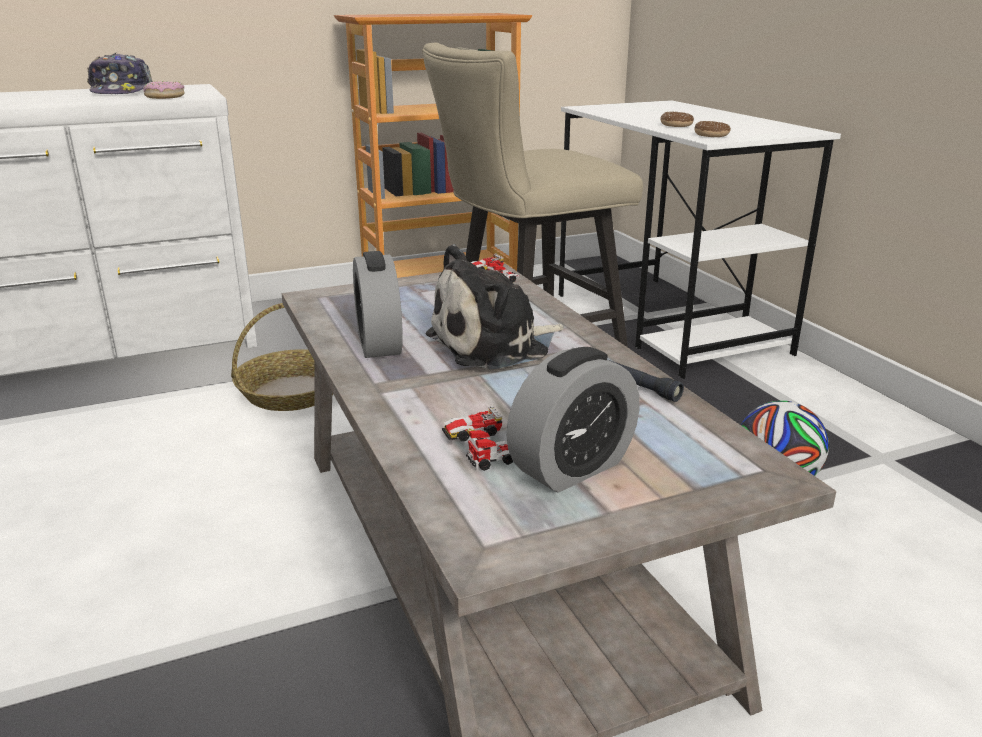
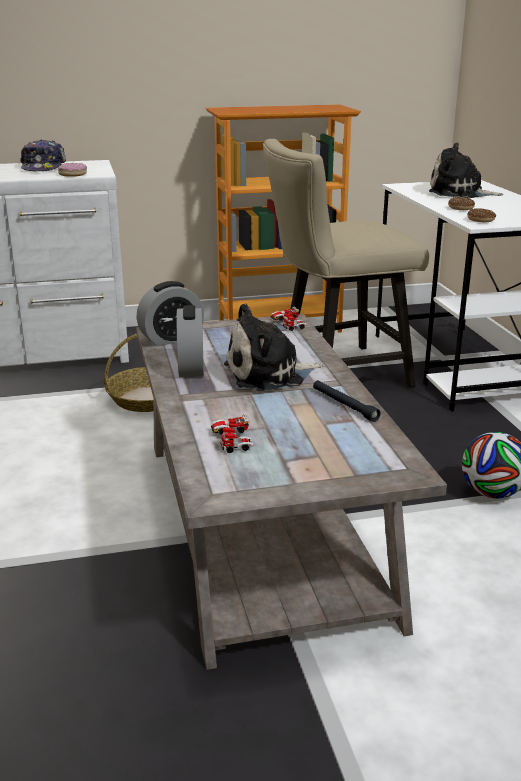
camera: 10 degrees right, 0 degrees up
alarm clock [506,347,639,493] -> alarm clock moved to [137,281,204,346]
none -> plush toy [429,143,503,198]

